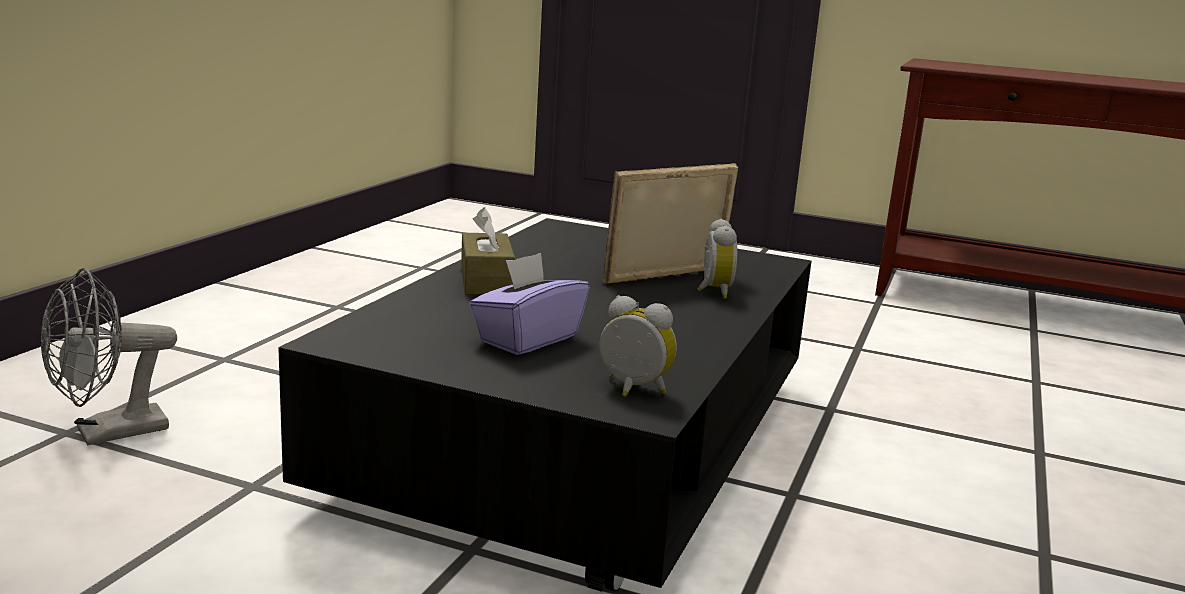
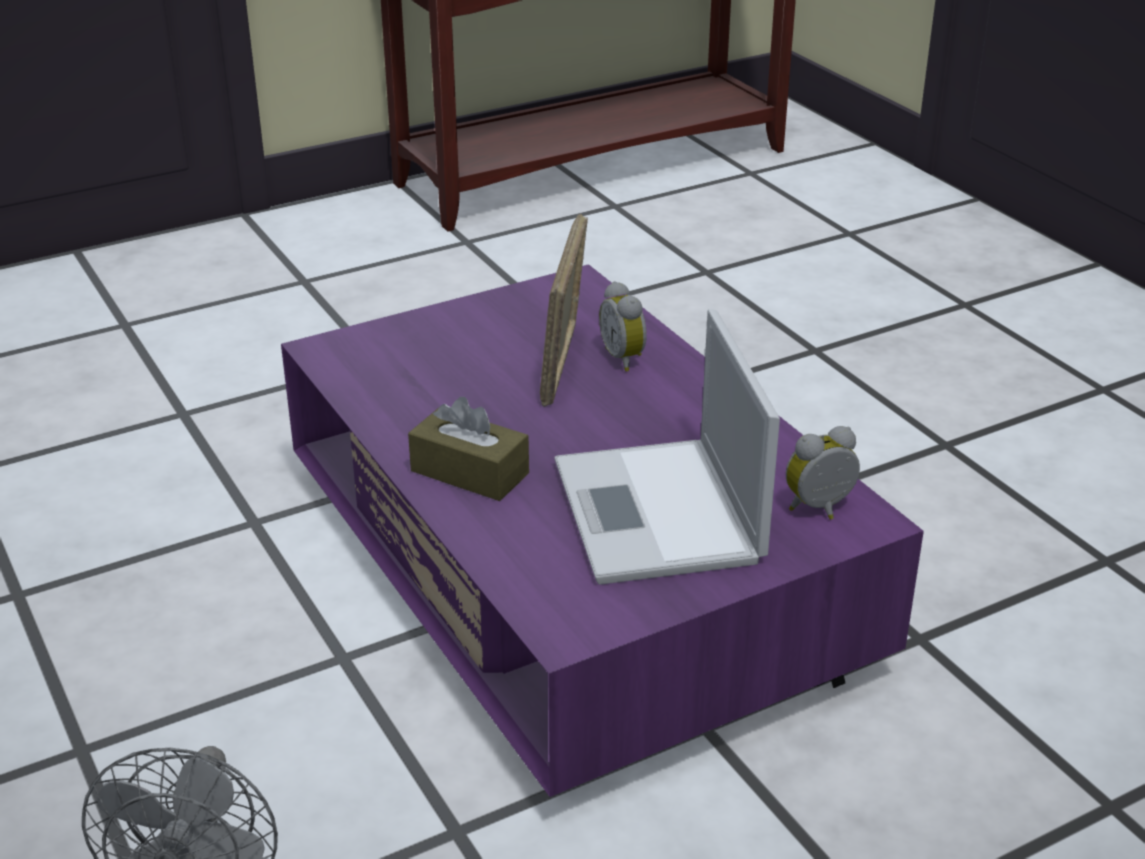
camera: 50 degrees left, 15 degrees up
black coffee table [278,218,812,592] -> purple coffee table [281,264,924,797]
purple tissue box [470,253,590,355] -> laptop [554,309,780,585]
alarm clock [698,219,737,299] -> alarm clock turned 150 degrees counterclockwise [599,281,647,371]

